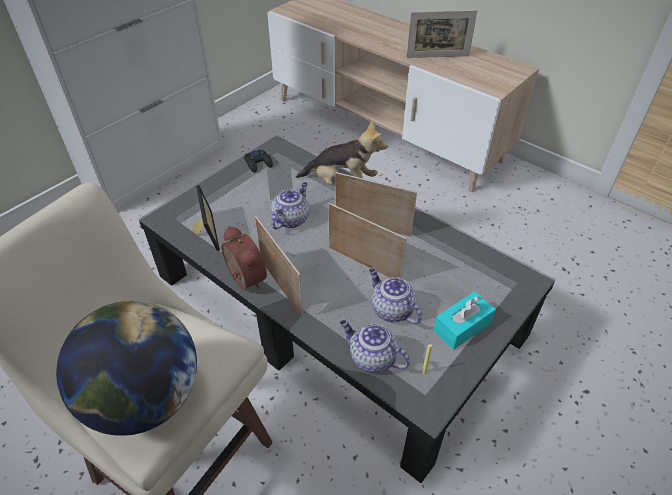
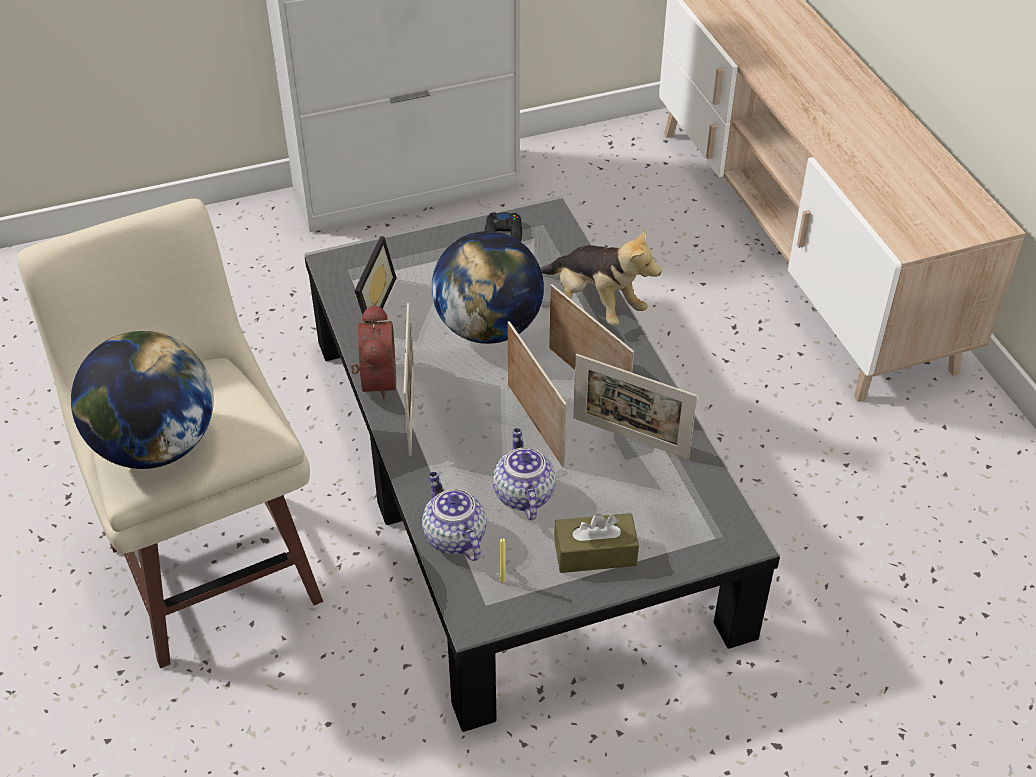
camera: 30 degrees right, 0 degrees up
teapot [271,182,309,229] -> globe [431,231,544,344]
picture frame [406,10,477,58] -> picture frame moved to [573,354,697,459]
turquoise tissue box [434,291,496,350] -> brown tissue box [554,513,639,573]

